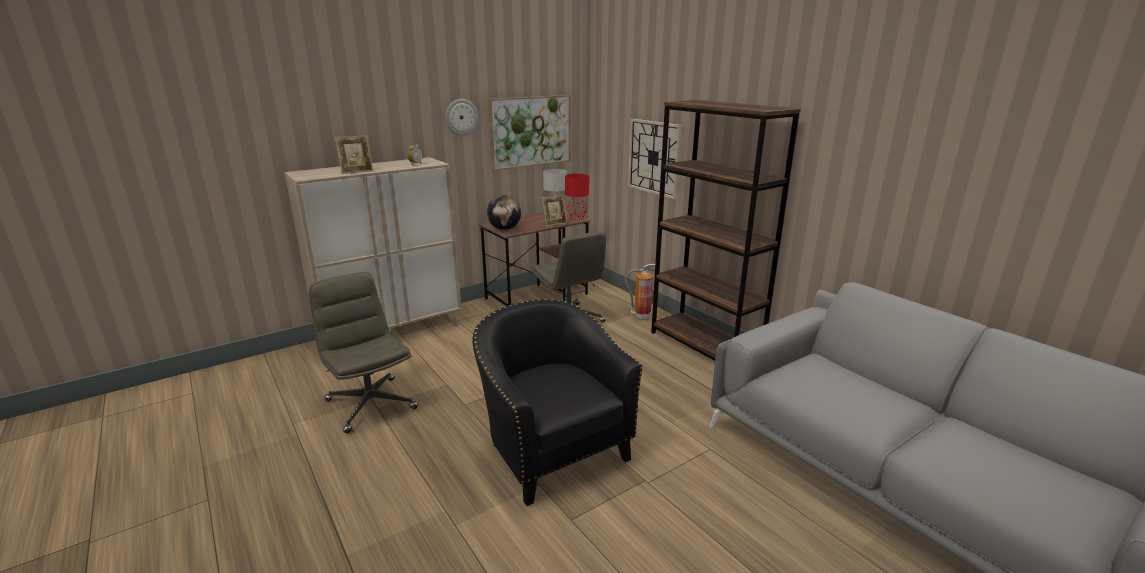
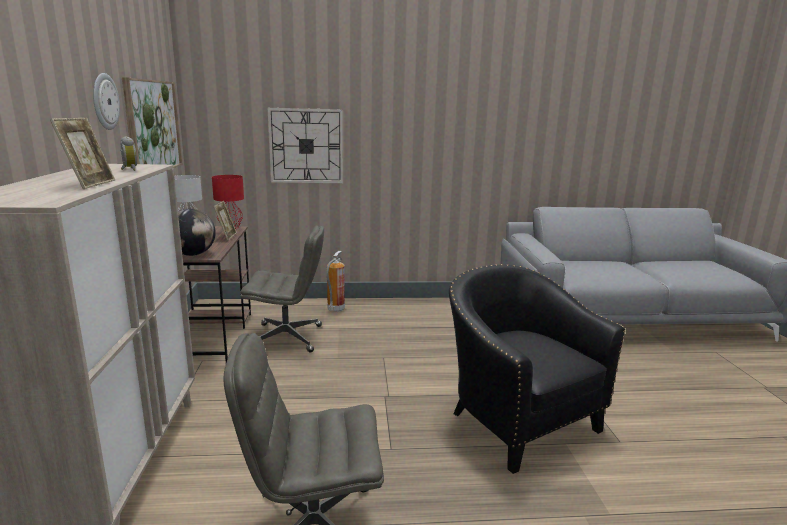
camera: 60 degrees left, 5 degrees down
black armchair [473,299,642,506] -> black armchair turned 60 degrees clockwise [449,264,625,474]
brown bookcase [651,100,801,361] -> none

